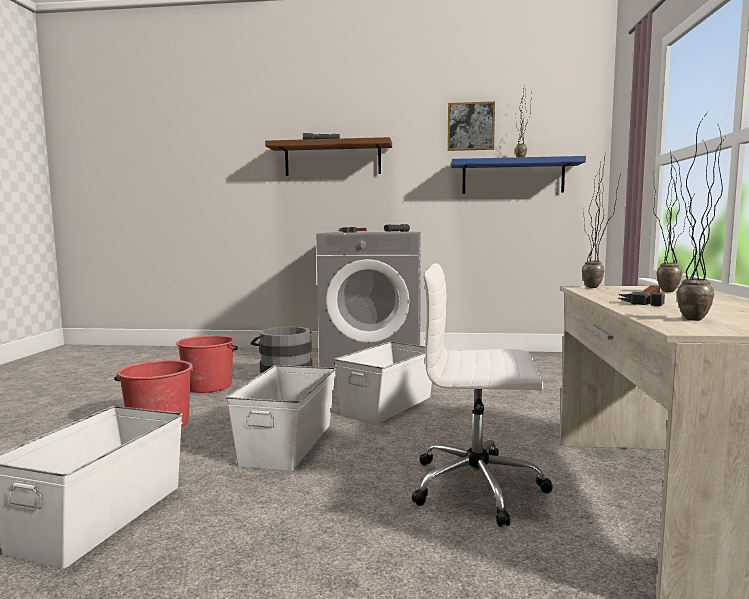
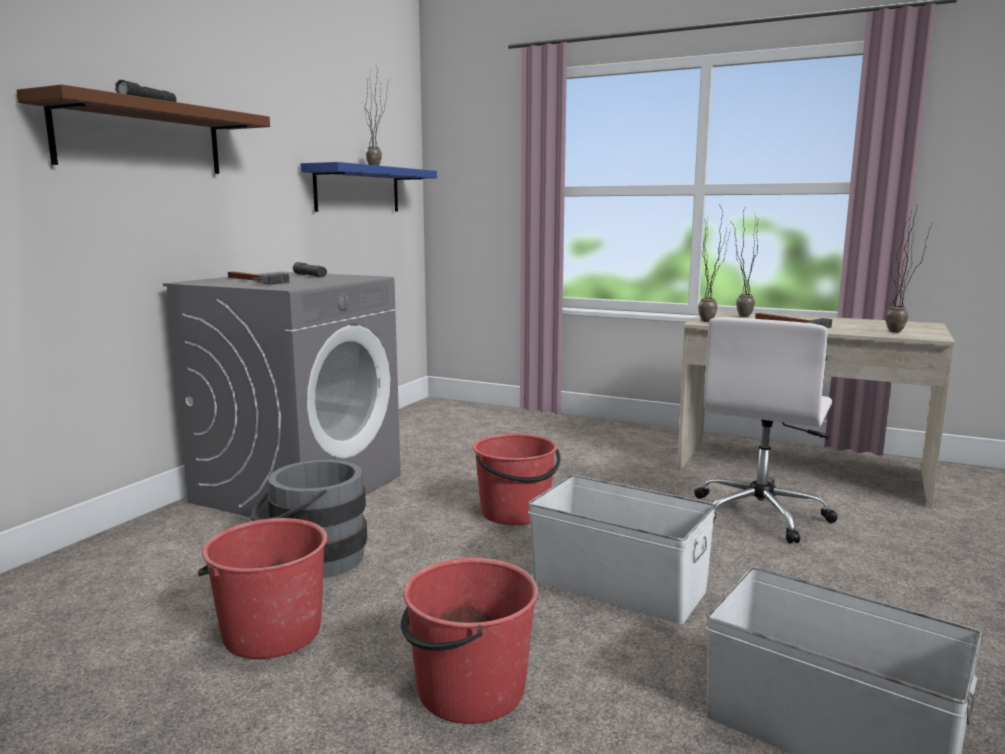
camera: 70 degrees left, 5 degrees up
white storage box [334,342,432,424] -> red bucket [473,433,561,525]
picture [448,101,495,151] -> none

